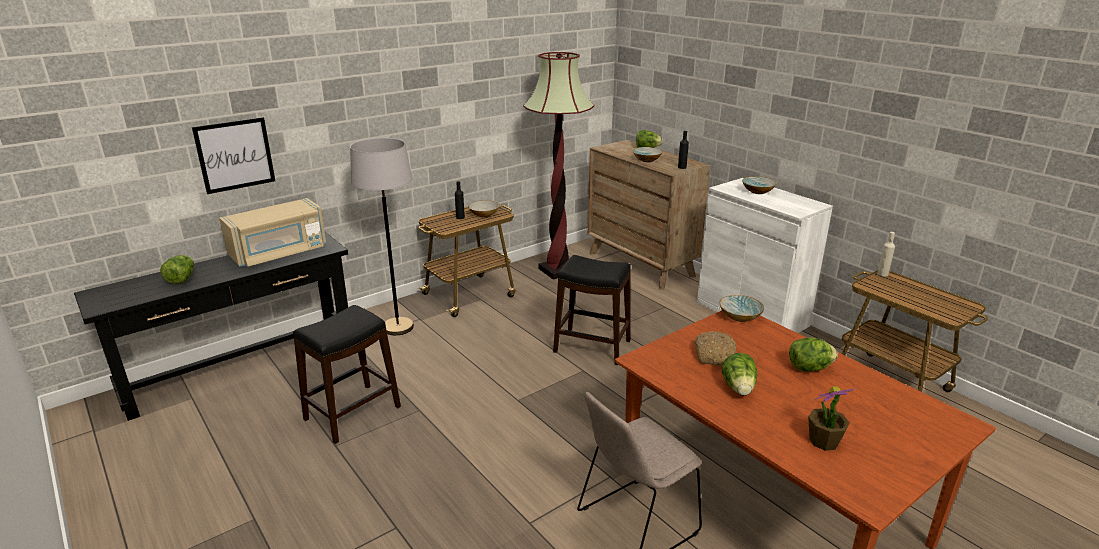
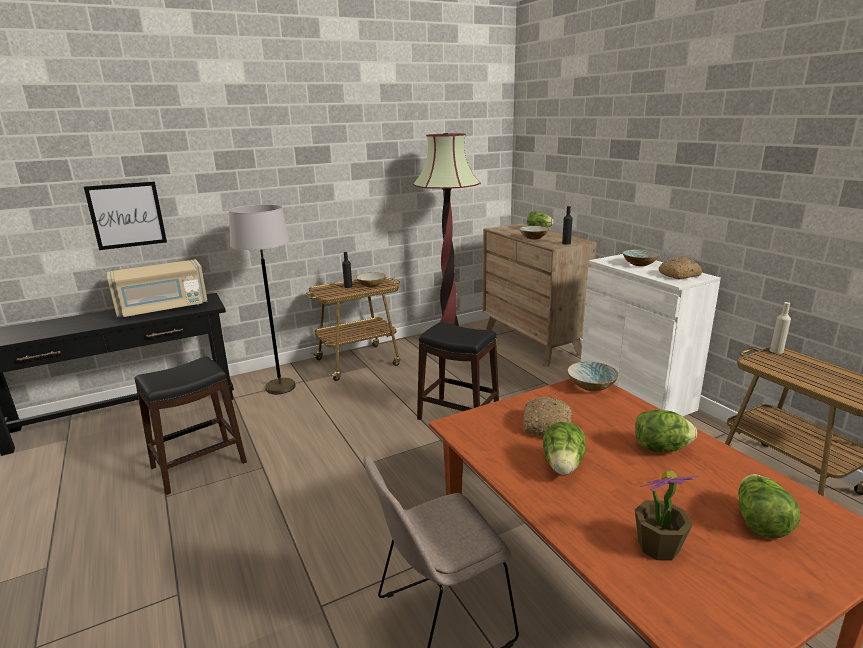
camera: 10 degrees right, 5 degrees down
lettuce [160,255,194,284] -> lettuce moved to [738,474,801,538]
none -> bread [658,257,702,279]

